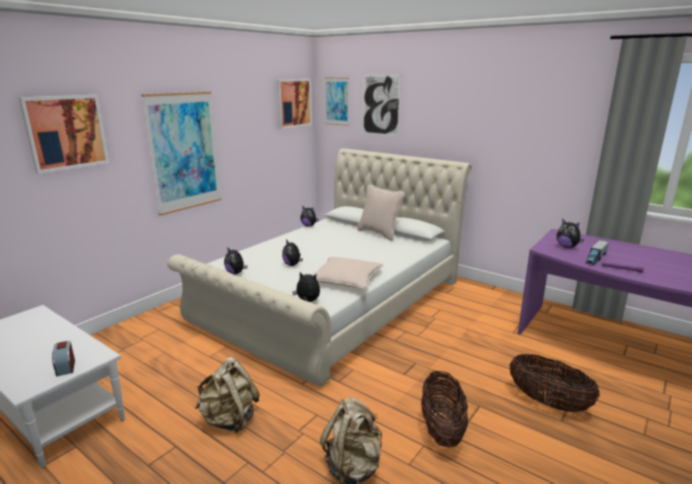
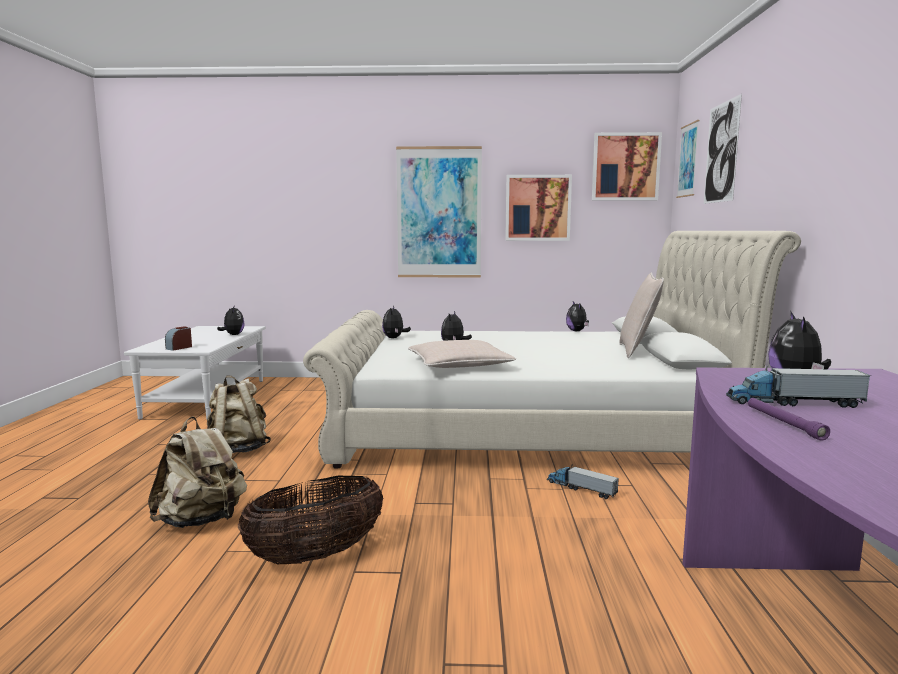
camera: 55 degrees right, 10 degrees down
picture [18,95,109,174] -> picture moved to [505,175,572,241]
plush toy [292,272,320,302] -> plush toy moved to [217,307,245,335]
basket [509,354,600,412] -> none
none -> toy truck [547,464,619,499]

